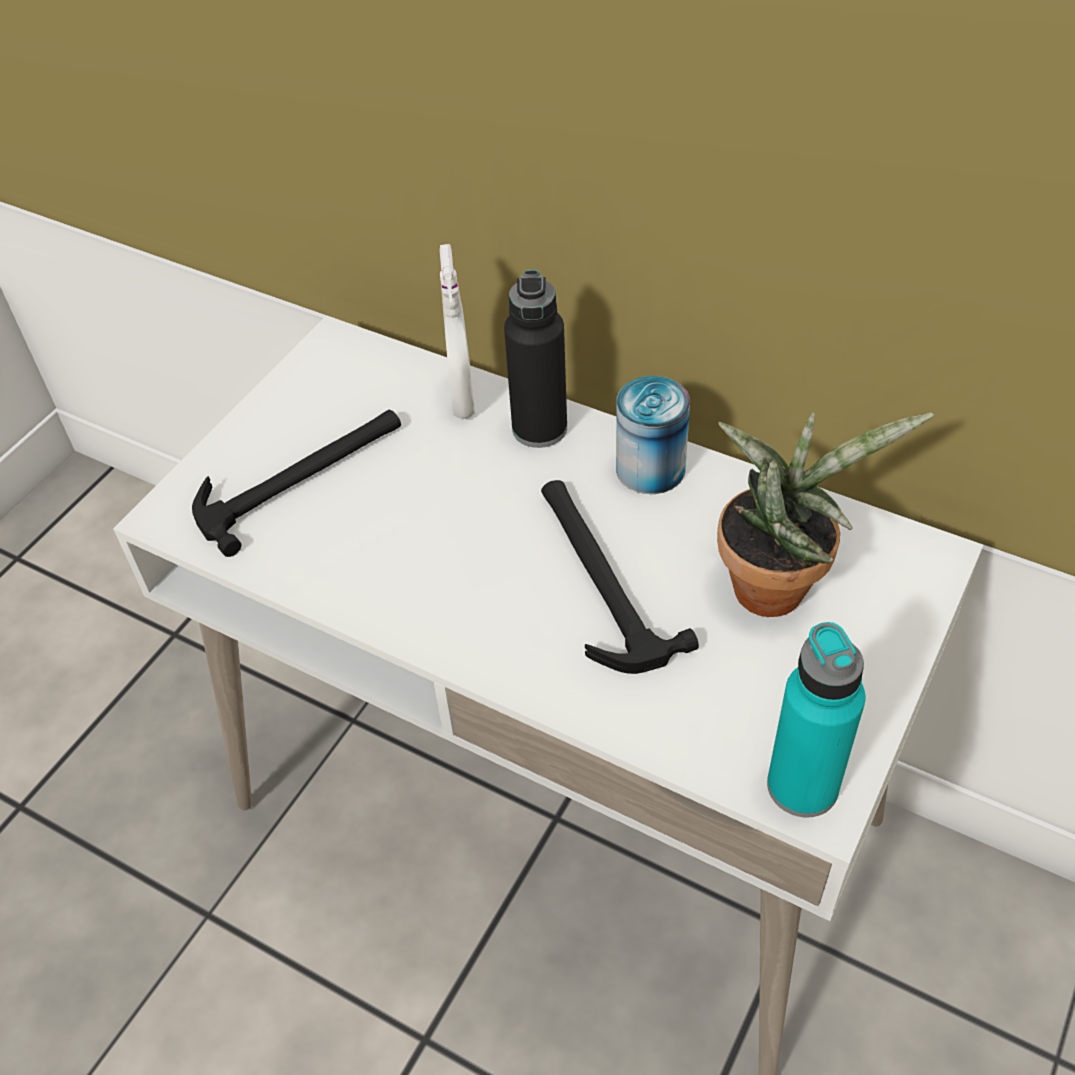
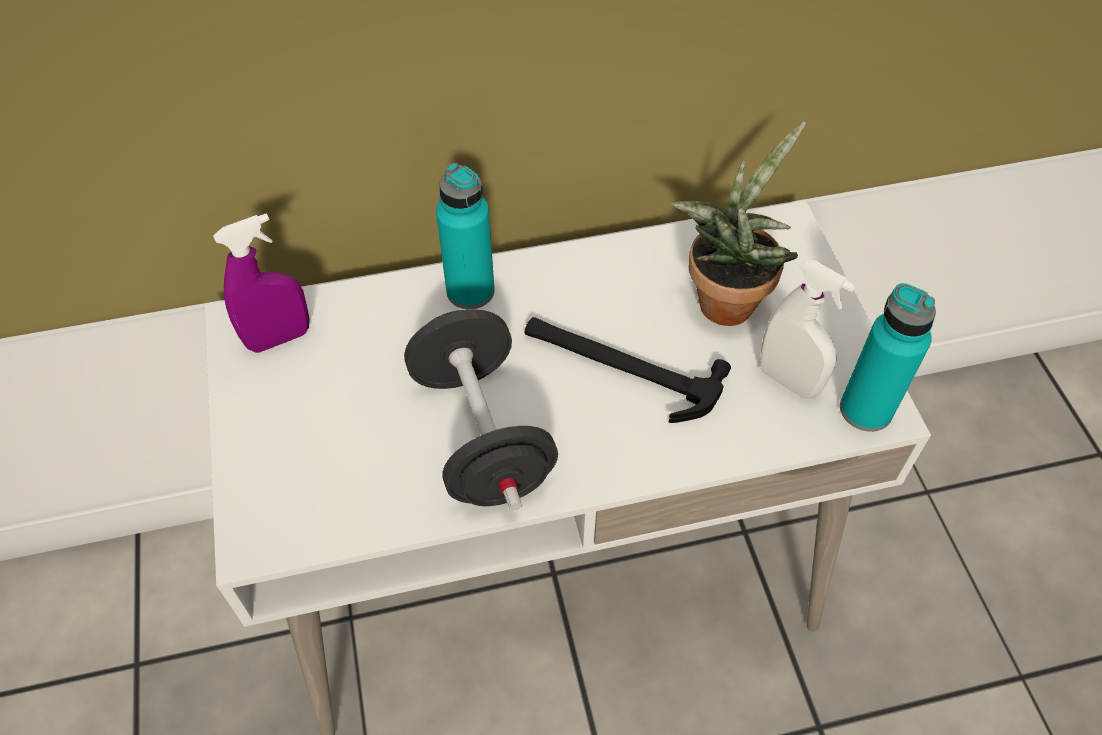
camera: 45 degrees left, 5 degrees up
hammer [192,410,401,557] -> none
white spray bottle [440,244,475,419] -> white spray bottle moved to [760,259,855,399]
black bottle [504,270,567,448] -> turquoise bottle [436,163,495,309]
can [616,376,690,494] -> none
none -> purple spray bottle [213,213,310,353]
none -> black dumbbell [404,309,558,510]

